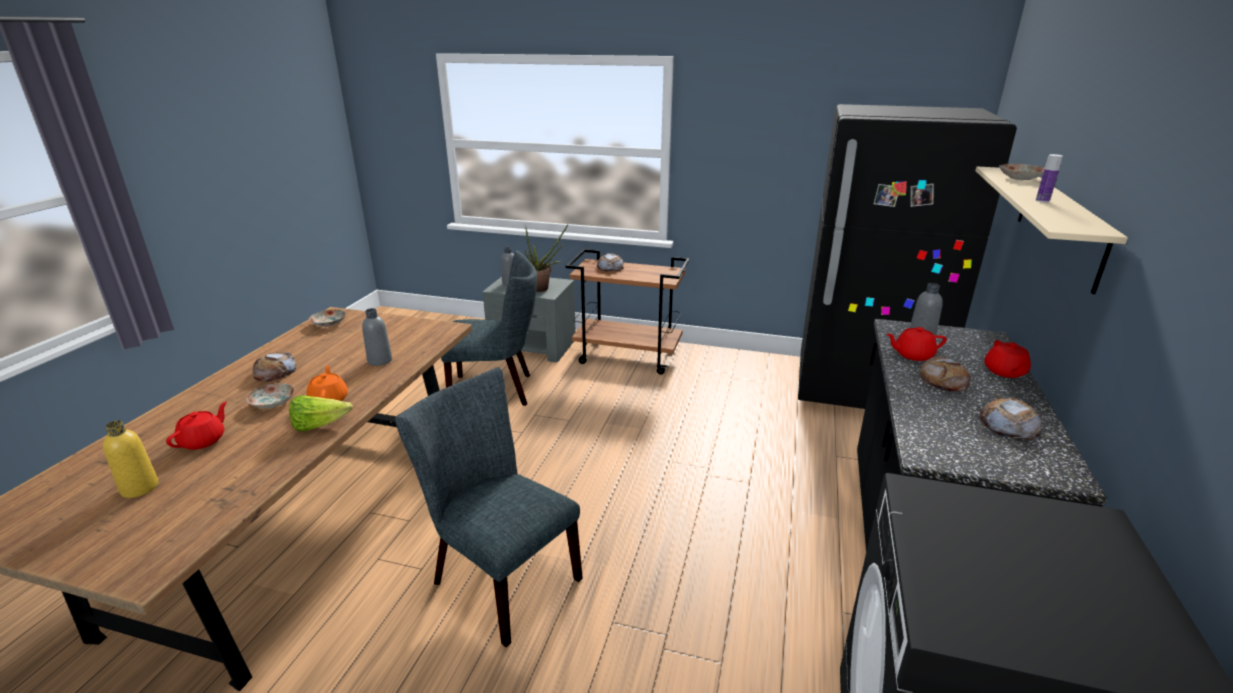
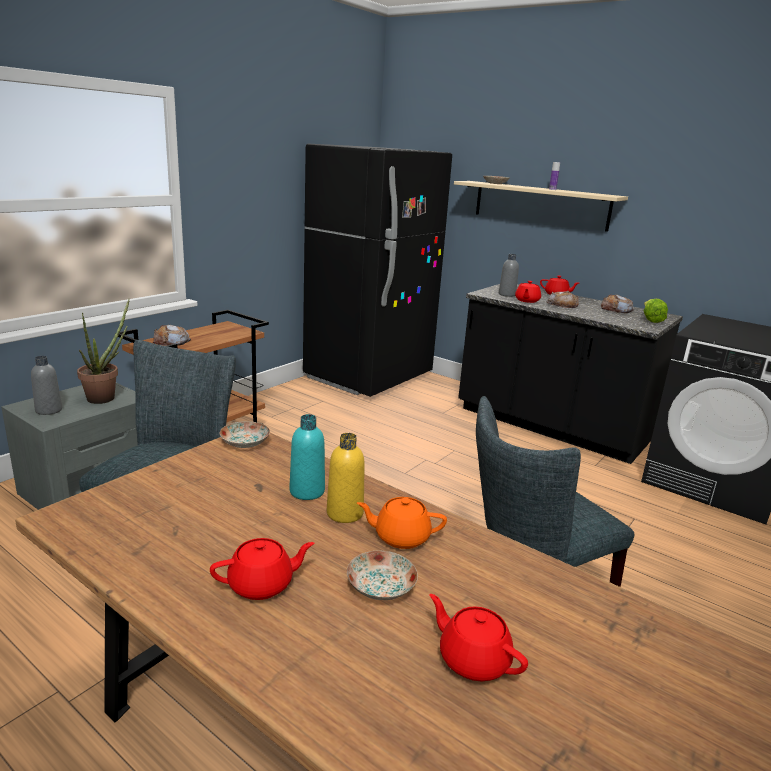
camera: 70 degrees left, 5 degrees down
yellow bottle [103,420,159,498] -> yellow bottle moved to [327,433,365,523]
bread [253,352,296,382] -> red teapot [210,538,314,600]
lettuce [289,395,353,431] -> lettuce moved to [644,299,668,323]
plate [309,309,346,327] -> plate moved to [219,421,270,448]
grey bottle [362,308,392,366] -> turquoise bottle [290,414,325,500]

